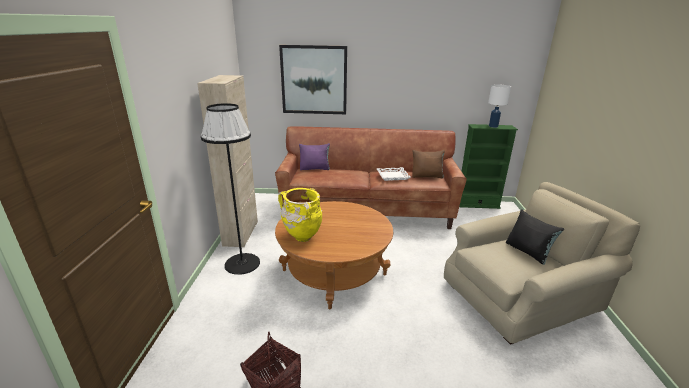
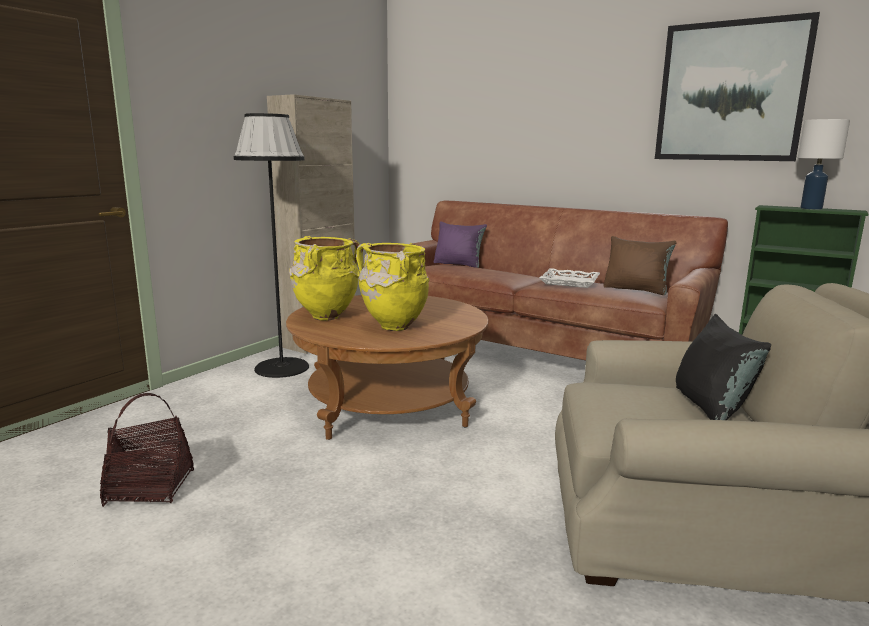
camera: 30 degrees right, 10 degrees down
picture [279,45,347,114] -> picture moved to [655,12,820,161]
none -> yellow vase [356,243,429,331]

